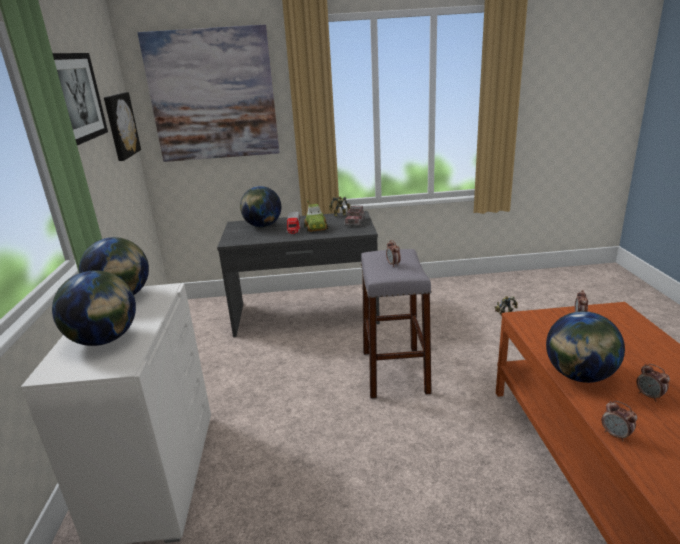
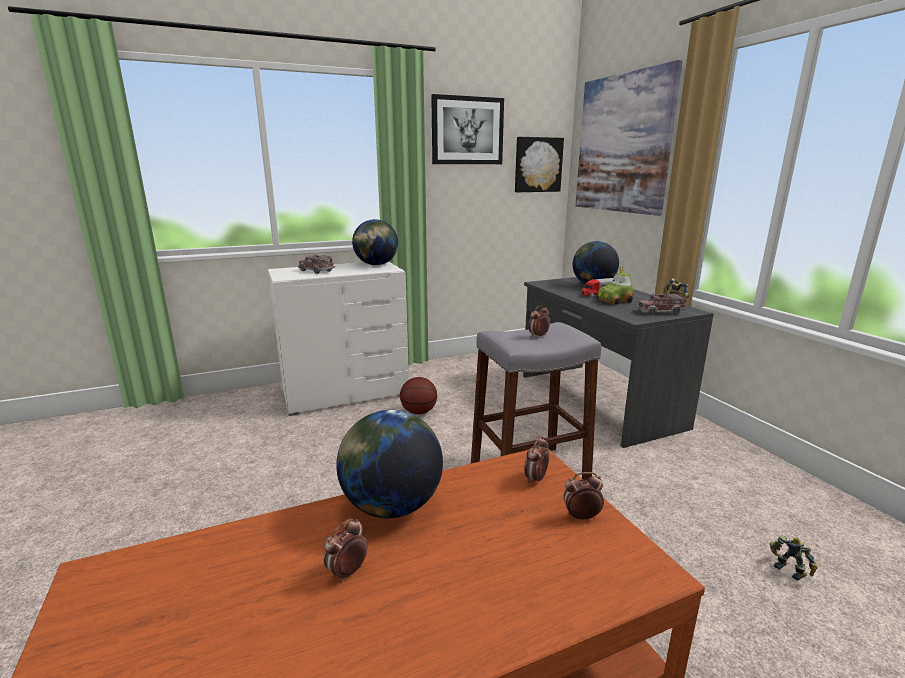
camera: 70 degrees right, 5 degrees down
globe [52,270,136,346] -> toy truck [298,254,335,274]
alarm clock [602,401,637,442] -> alarm clock moved to [524,436,549,484]
none -> basketball [400,377,437,414]

